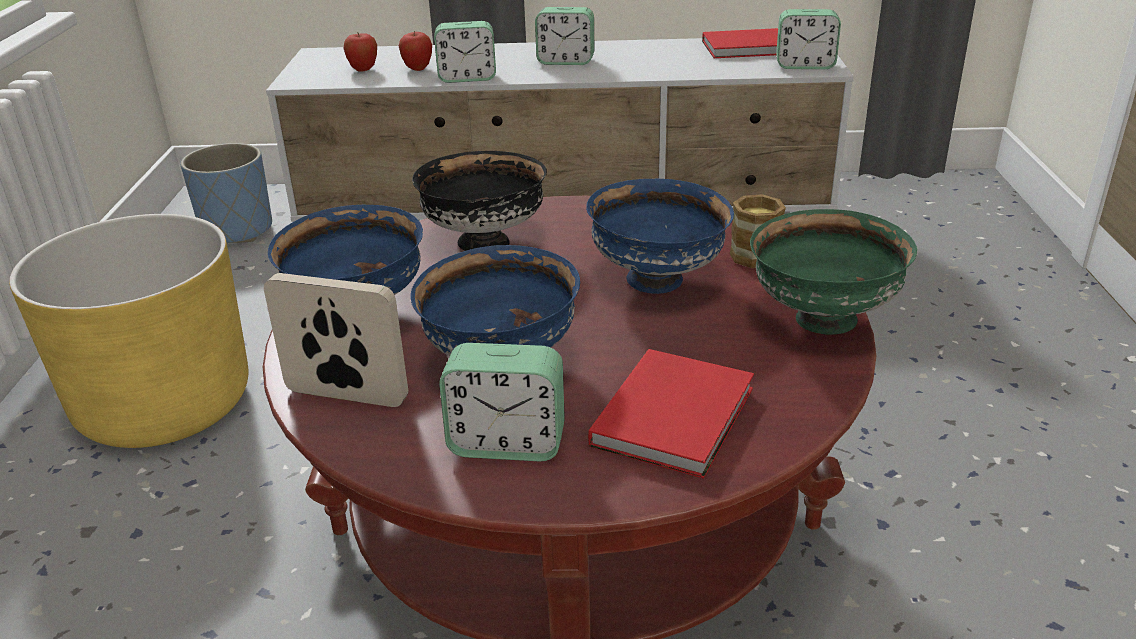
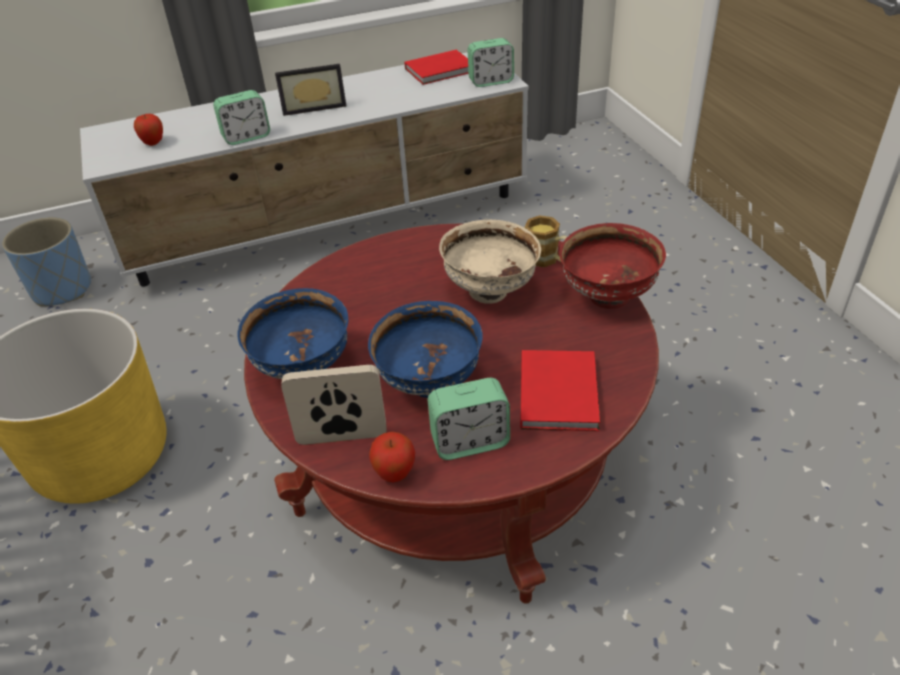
camera: 20 degrees left, 10 degrees up
apple [399,31,432,71] -> apple moved to [369,432,415,483]
black bowl [412,151,547,251] -> none
alarm clock [535,7,594,65] -> picture frame [275,64,346,116]
blue bowl [586,179,734,294] -> beige bowl [439,220,541,304]
green bowl [750,209,917,335] -> red bowl [559,223,666,309]

